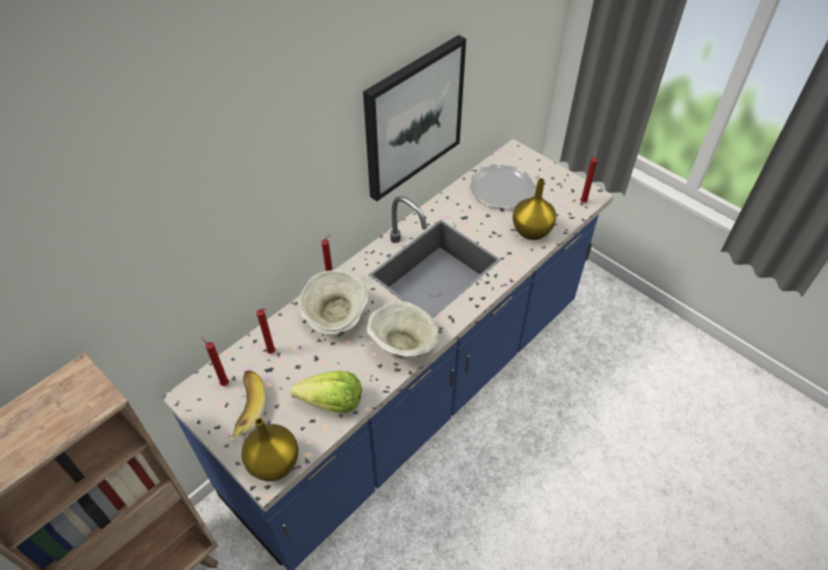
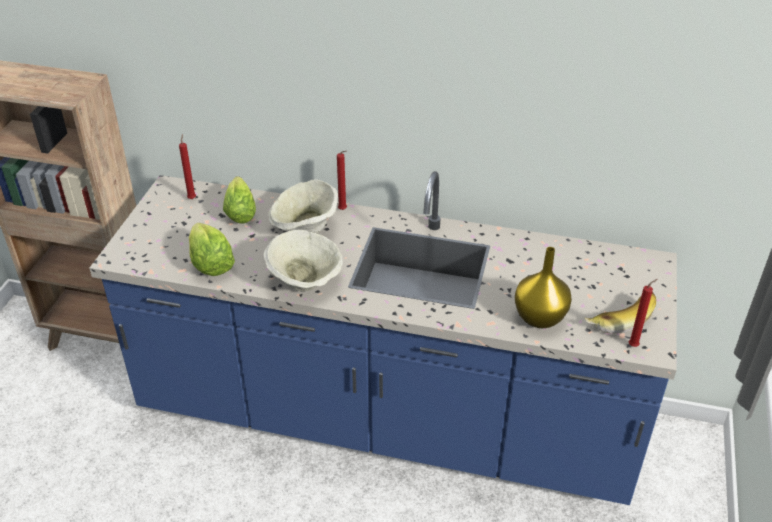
camera: 60 degrees right, 10 degrees down
banana [228,370,267,440] -> banana moved to [584,292,656,334]
yellow vase [241,418,299,481] -> none
red candle [256,308,276,354] -> lettuce [223,176,256,224]
picture [363,35,466,201] -> none
plate [469,164,535,209] -> none

